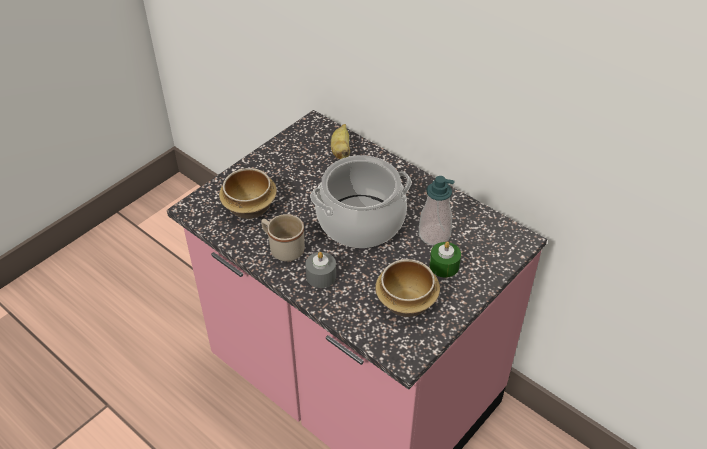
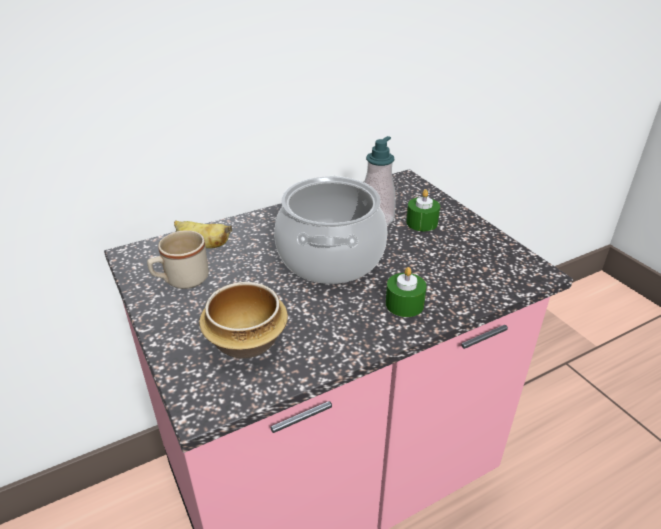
camera: 70 degrees left, 10 degrees down
beige mug [261,214,305,261] -> beige mug moved to [147,230,209,289]
grey candle [305,252,336,288] -> green candle [386,267,427,317]
bowl [375,259,440,317] -> none

